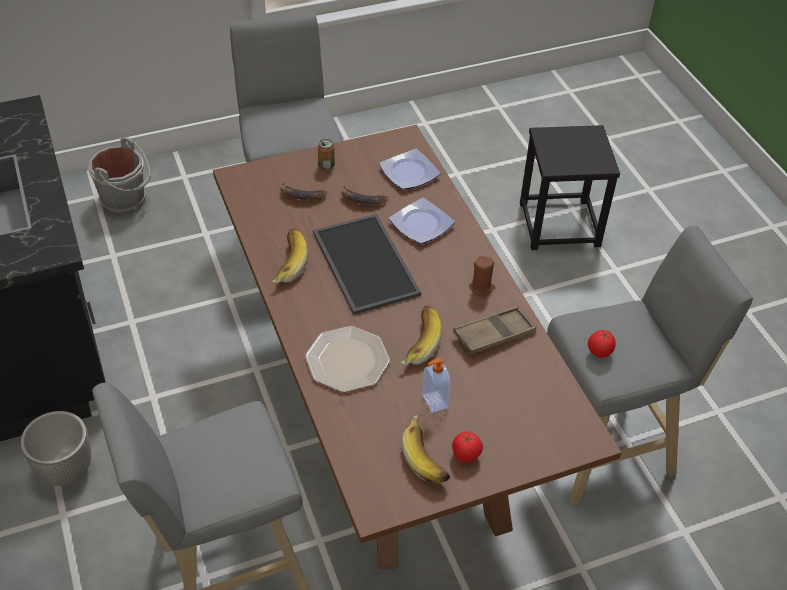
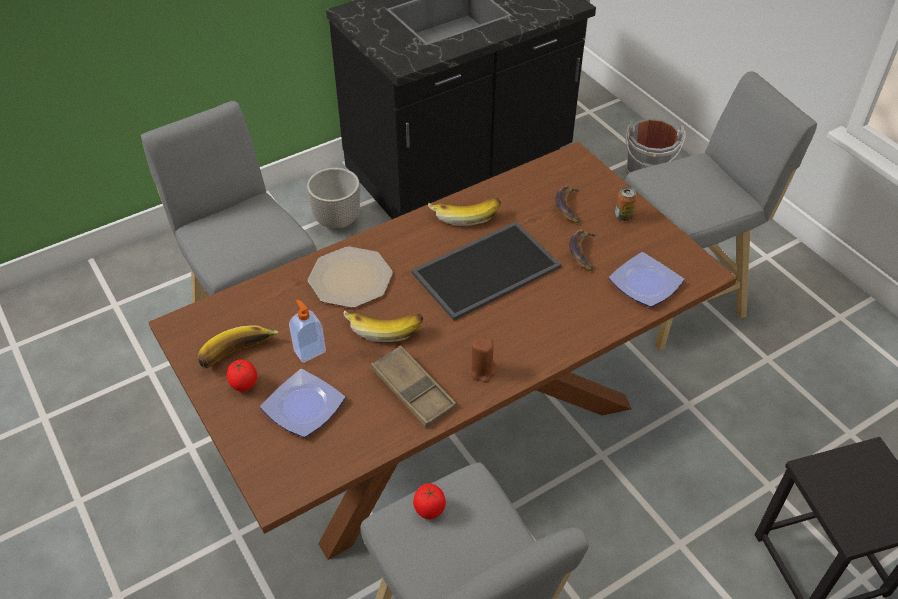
camera: 80 degrees right, 0 degrees up
plate [389,198,455,244] -> plate moved to [260,369,345,437]

